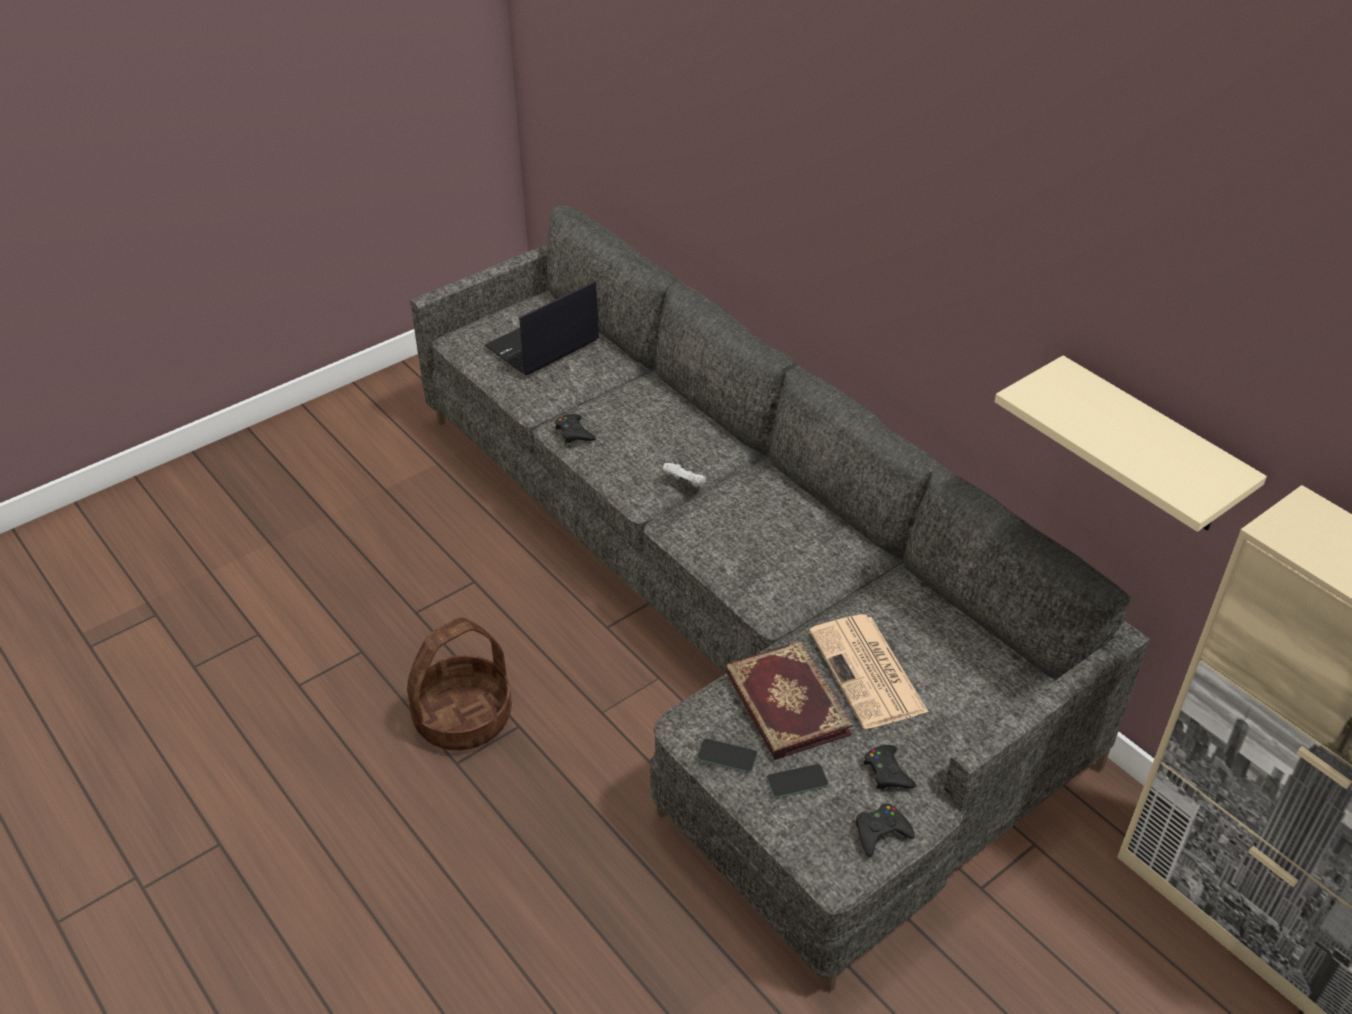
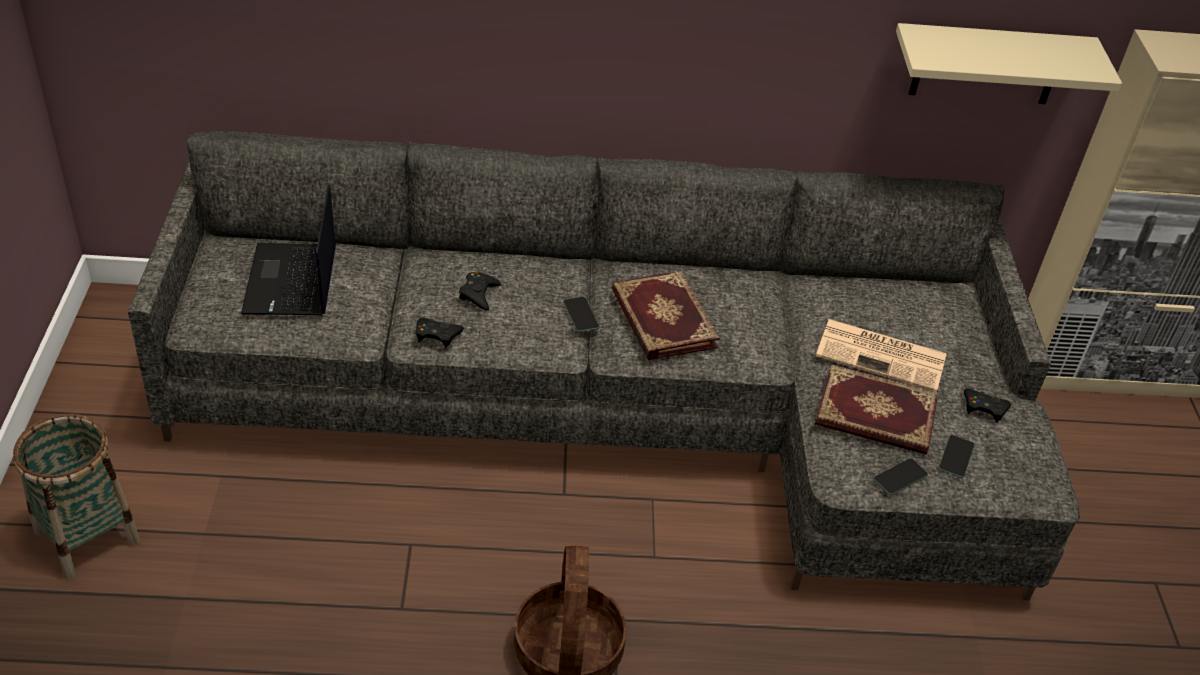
camera: 55 degrees left, 0 degrees up
white game controller [662,462,706,487] -> phone [563,297,599,332]
black game controller [856,803,915,857] -> black game controller moved to [459,272,501,310]
none -> basket [13,414,140,579]
none -> book [611,271,720,360]

